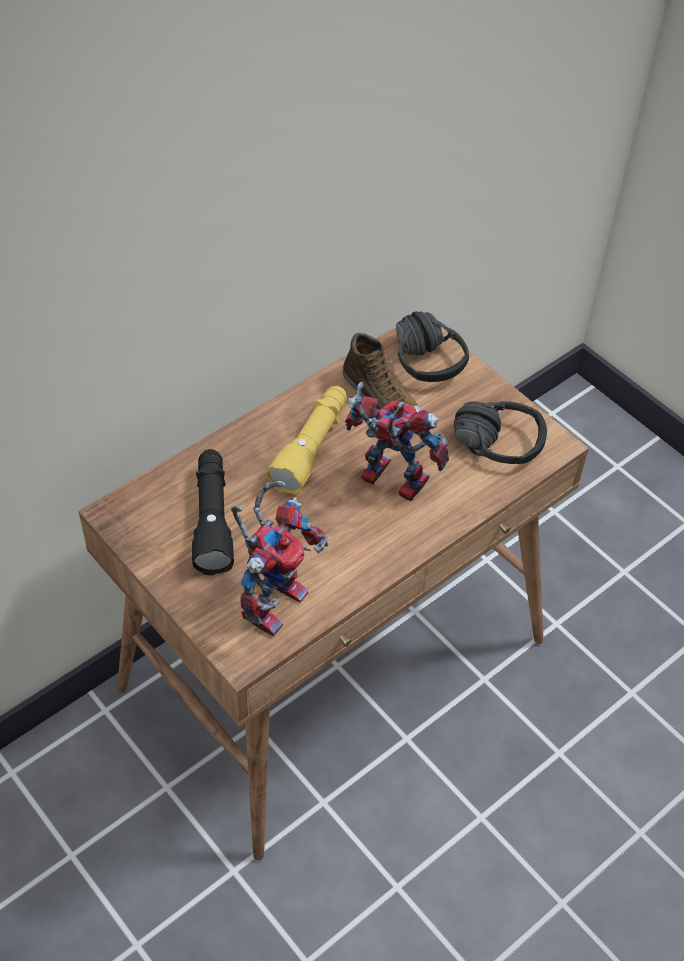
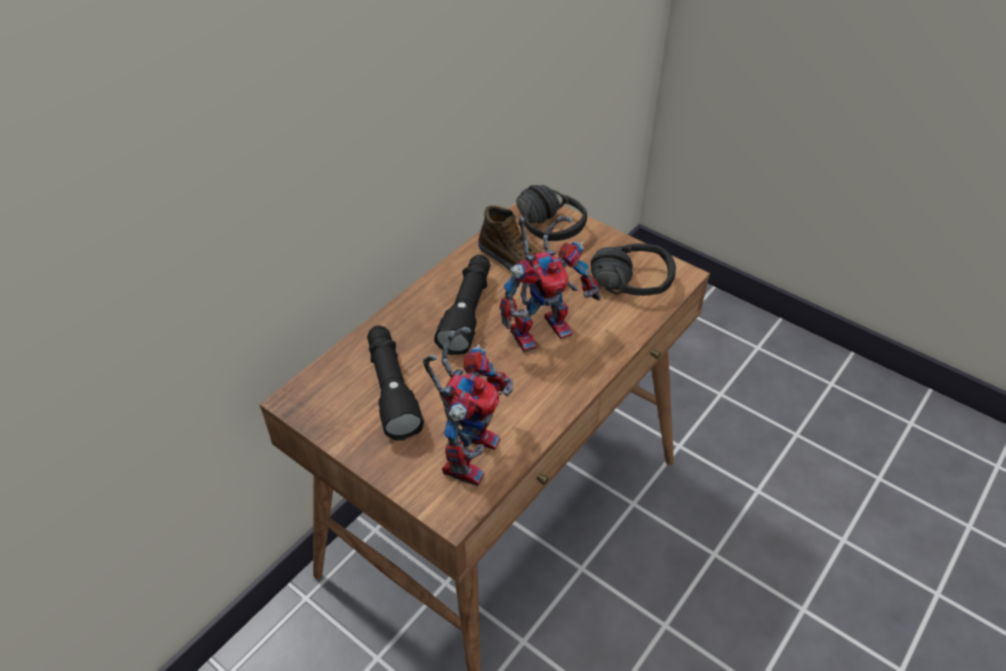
camera: 10 degrees left, 5 degrees down
yellow flashlight [266,386,347,495] -> black flashlight [434,255,490,355]
toy robot [345,382,449,501] -> toy robot turned 135 degrees clockwise [499,216,601,353]

